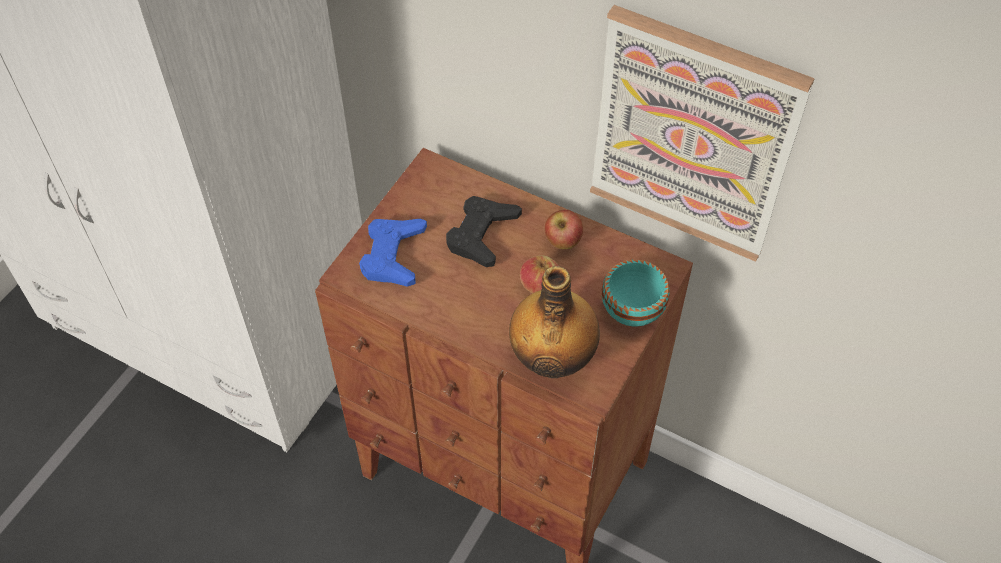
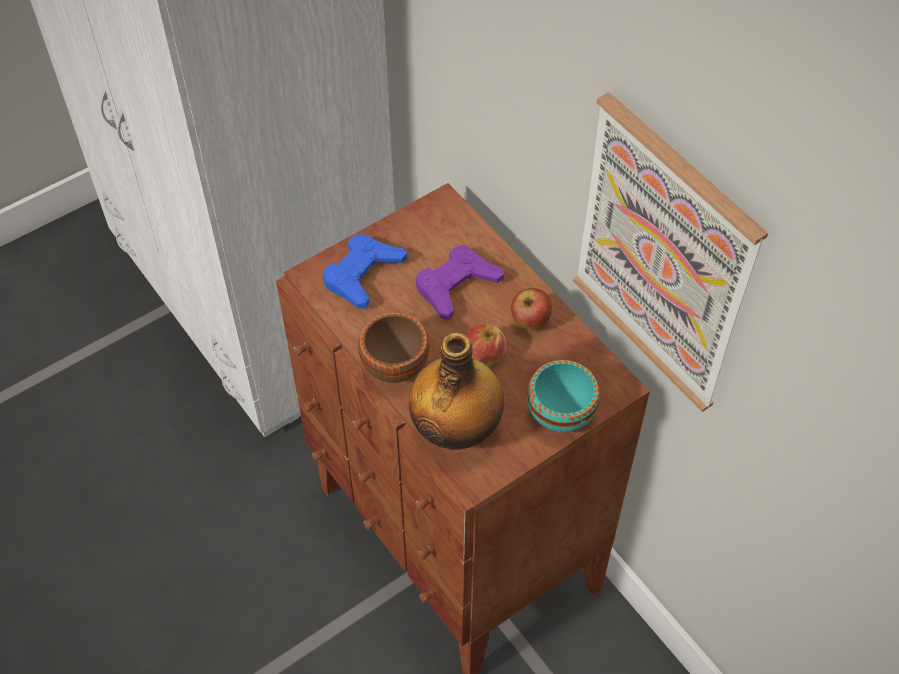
camera: 25 degrees right, 0 degrees up
black game controller [446,196,522,267] -> purple game controller [415,245,504,320]
none -> brown bowl [358,313,429,383]

